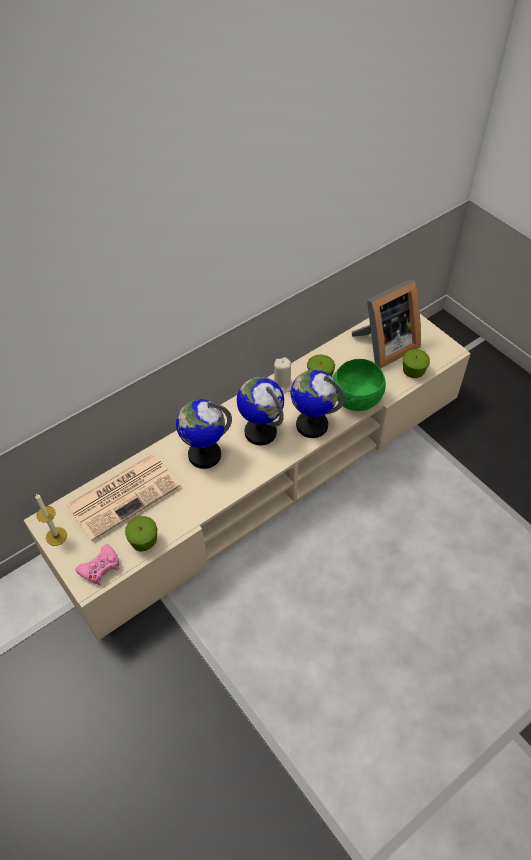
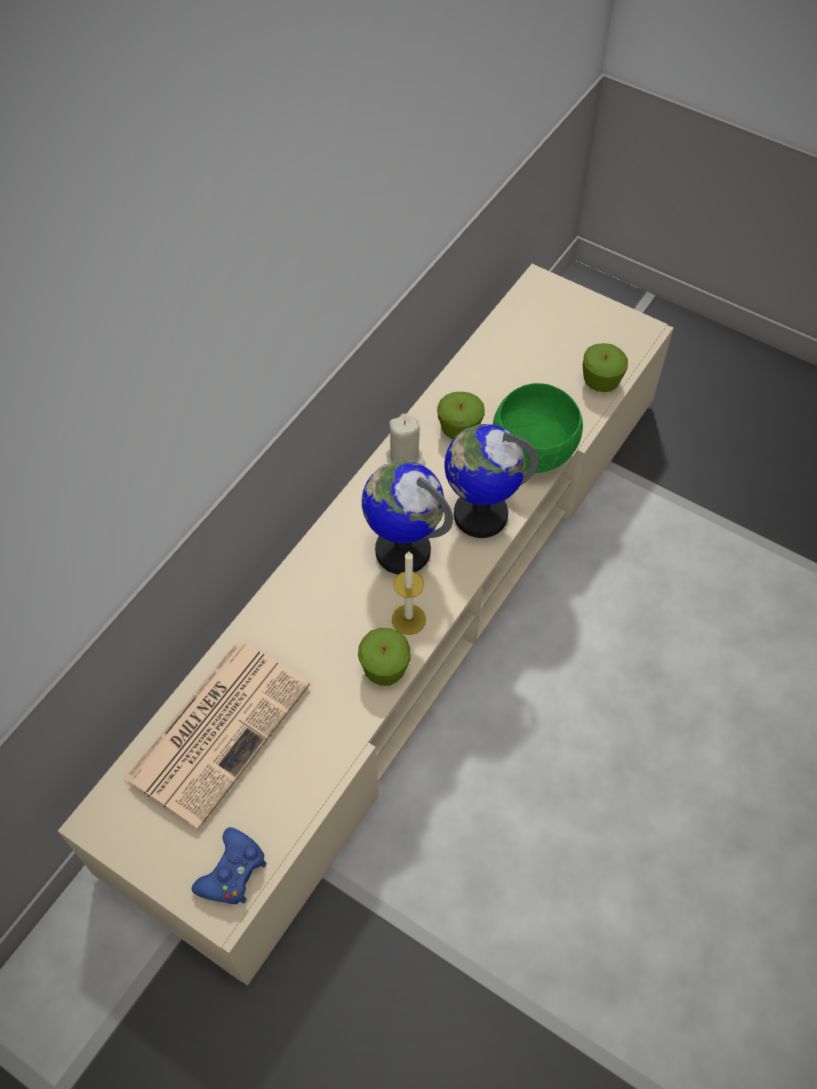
camera: 20 degrees left, 5 degrees up
candle [35,493,67,546] -> candle moved to [392,551,426,635]
pink game controller [75,544,119,585] -> blue game controller [192,827,267,904]
apple [125,516,157,552] -> apple moved to [358,628,410,686]
globe [176,399,232,469] -> none
picture frame [352,279,421,368] -> none

